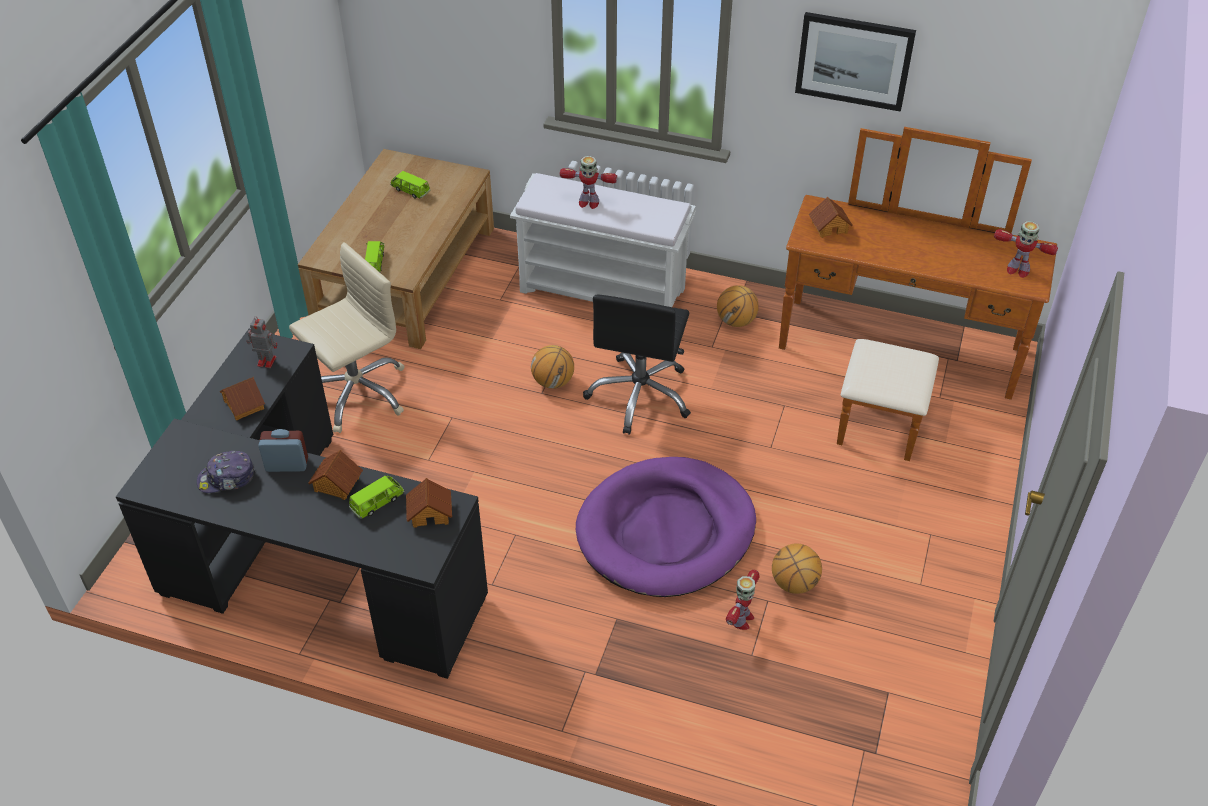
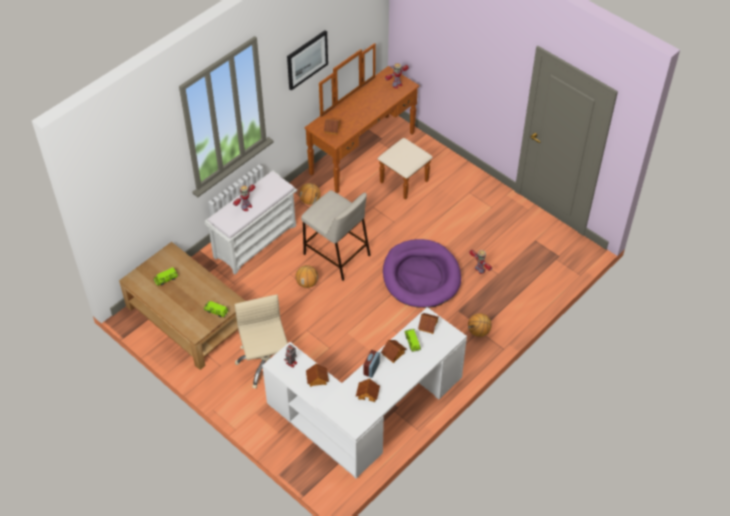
camera: 65 degrees left, 5 degrees up
black desk [116,329,488,679] -> white desk [262,307,467,479]
cap [197,451,256,493] -> toy house [356,378,380,402]
black office chair [583,295,691,435] -> beige stool [301,190,371,281]
basketball [772,544,822,594] -> basketball moved to [468,313,492,337]

